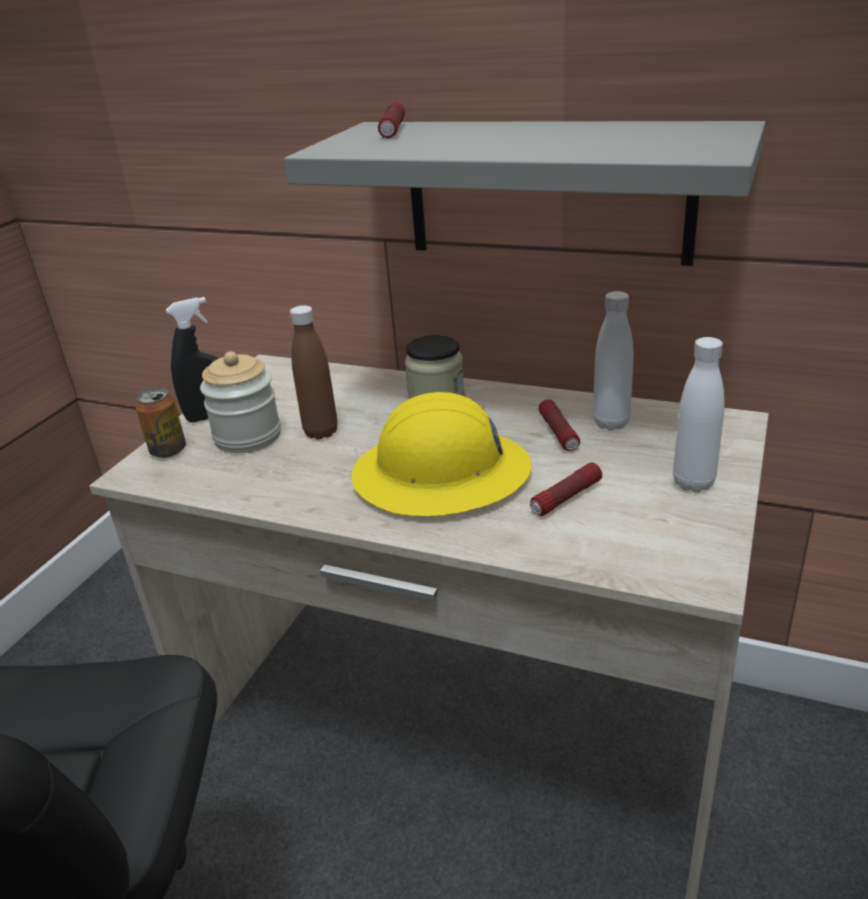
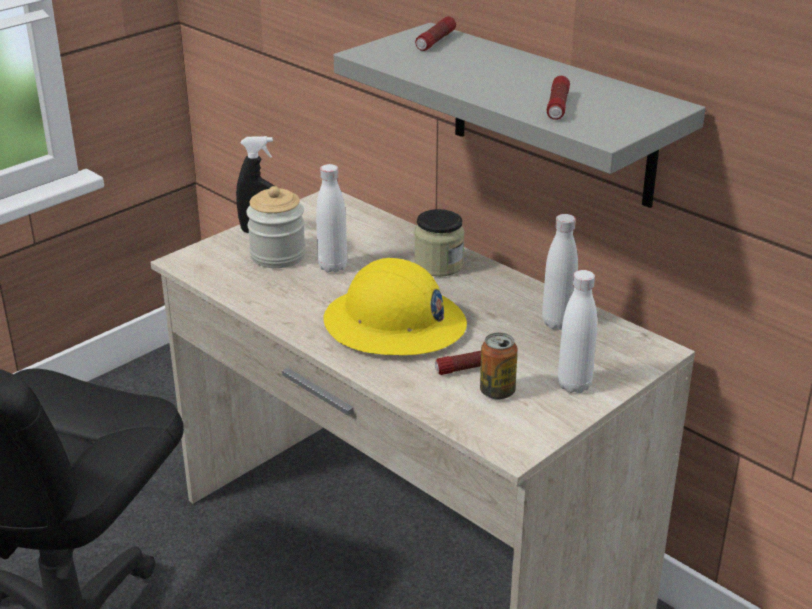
camera: 20 degrees right, 0 degrees up
can [136,388,186,458] -> can moved to [480,333,518,400]
brown bottle [290,305,337,439] -> white bottle [316,164,347,273]
flashlight [538,399,580,451] -> flashlight moved to [547,76,570,120]

